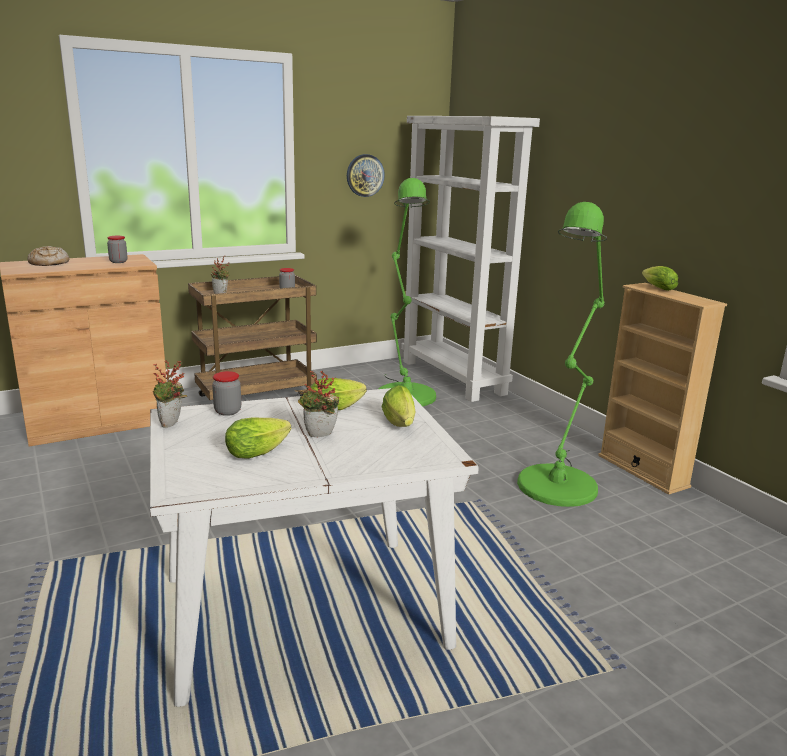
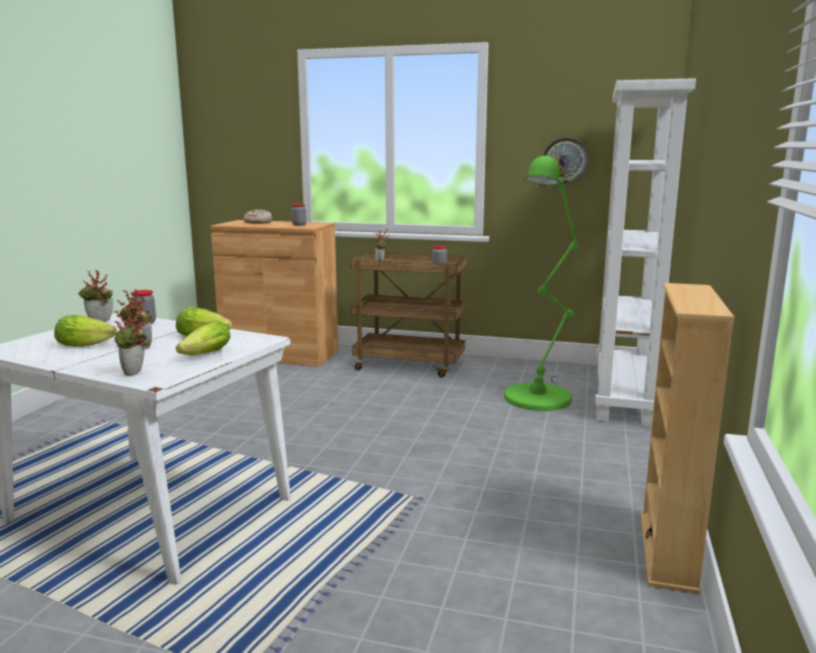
camera: 45 degrees right, 5 degrees down
green floor lamp [517,202,607,507] -> none
lettuce [642,266,678,291] -> none
none -> potted plant [114,306,150,376]

